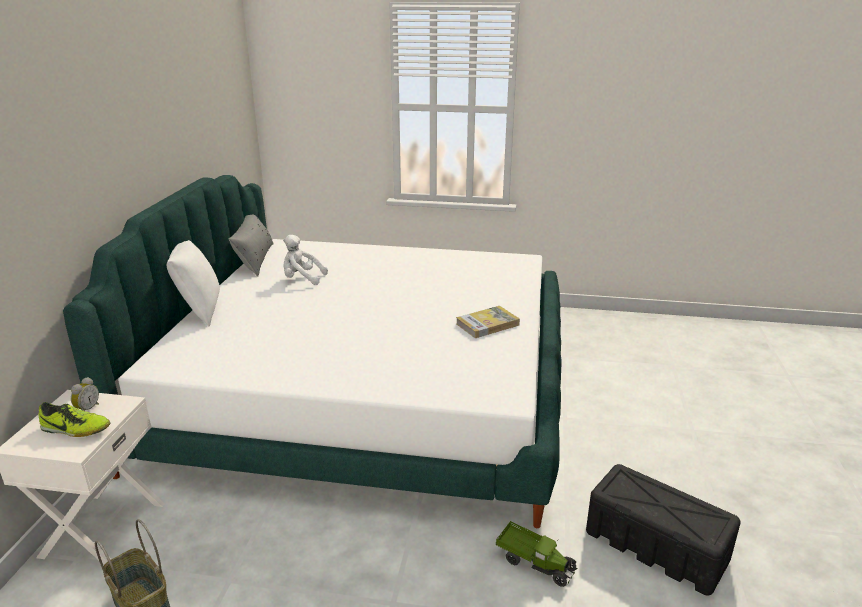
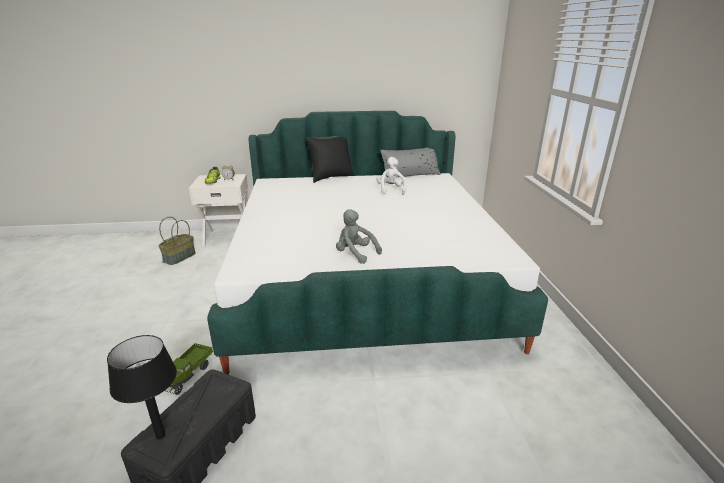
camera: 75 degrees right, 0 degrees up
white pillow [167,240,220,327] -> black pillow [305,136,354,183]
book [456,306,520,338] -> grey plush toy [336,209,382,264]
none -> black table lamp [107,335,177,440]

